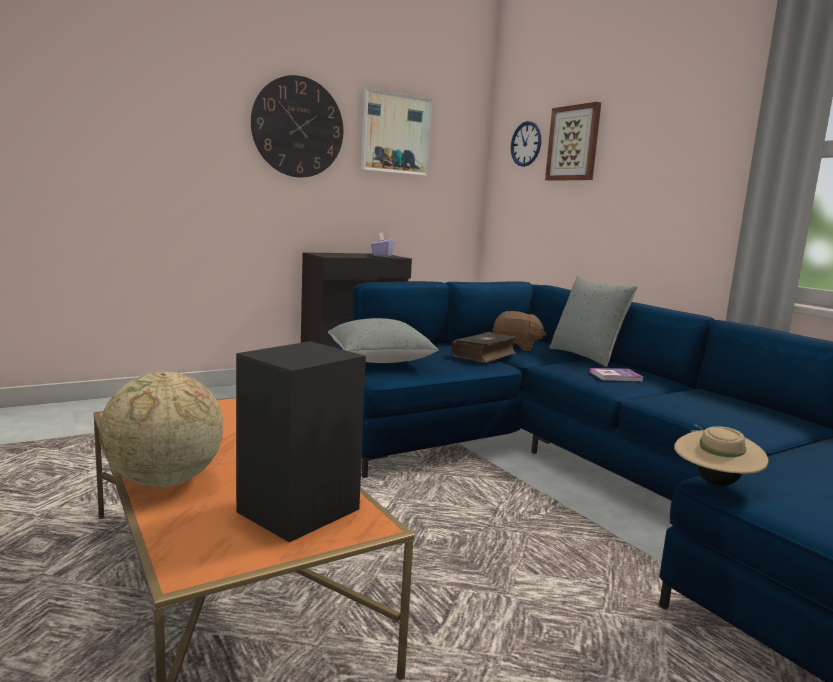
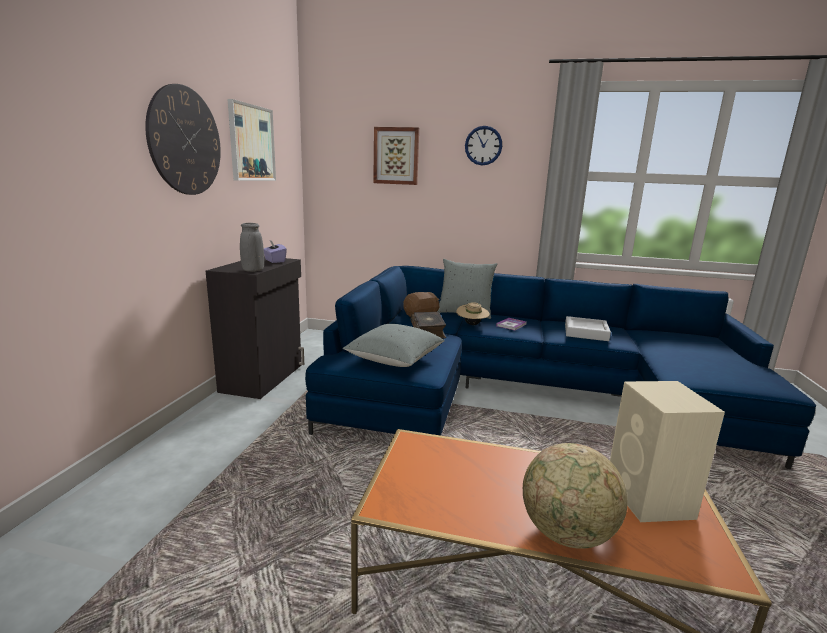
camera: 45 degrees left, 5 degrees up
black speaker [236,341,366,542] -> beige speaker [610,381,725,522]
wall clock [511,121,541,167] -> wall clock moved to [465,126,502,165]
beige hat [674,424,768,486] -> beige hat moved to [456,302,490,325]
none -> grey vase [240,223,264,272]
none -> grey tray [565,316,611,341]

